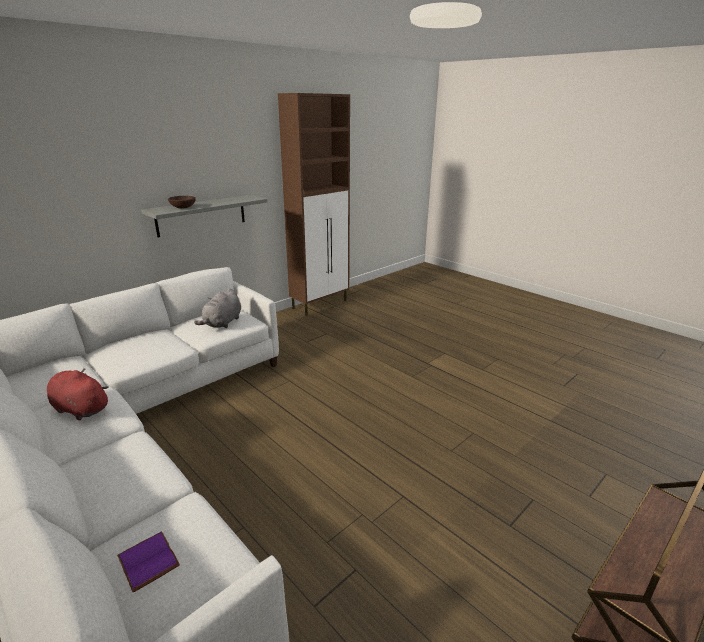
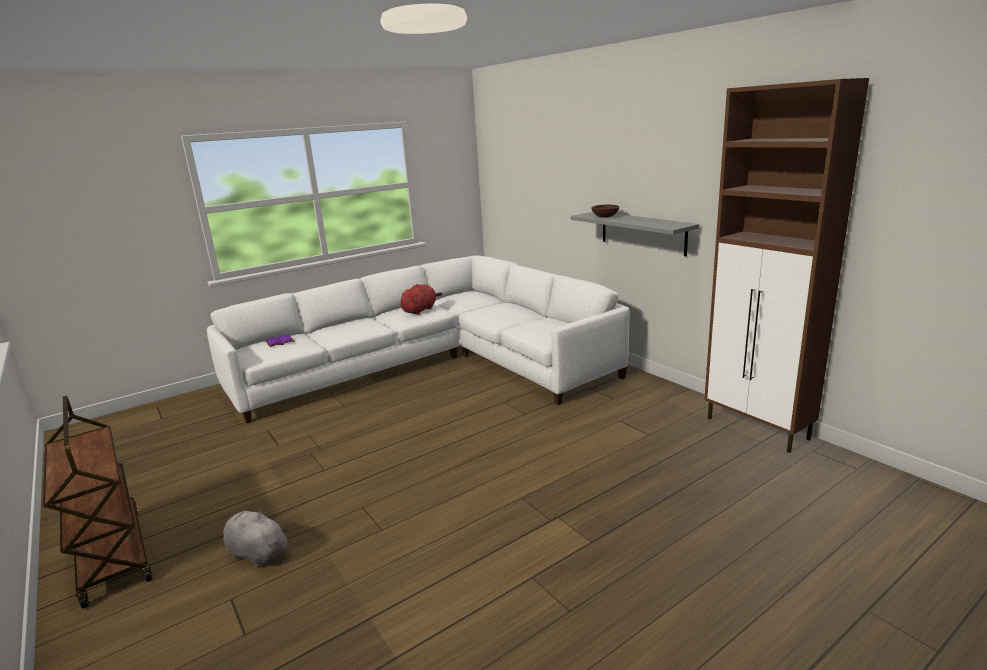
camera: 100 degrees right, 5 degrees down
grey plush toy [194,289,241,328] -> grey plush toy moved to [223,508,289,568]

